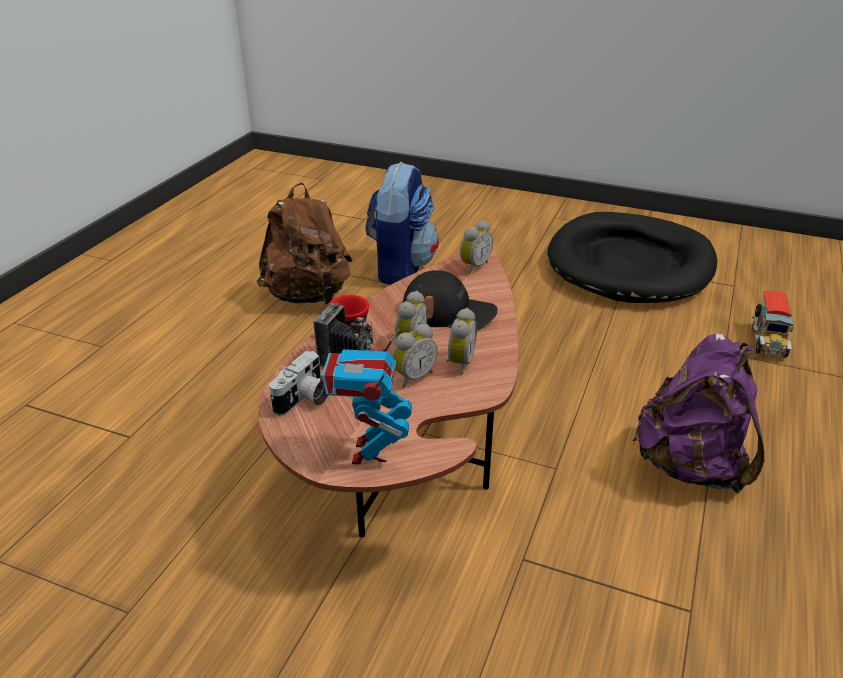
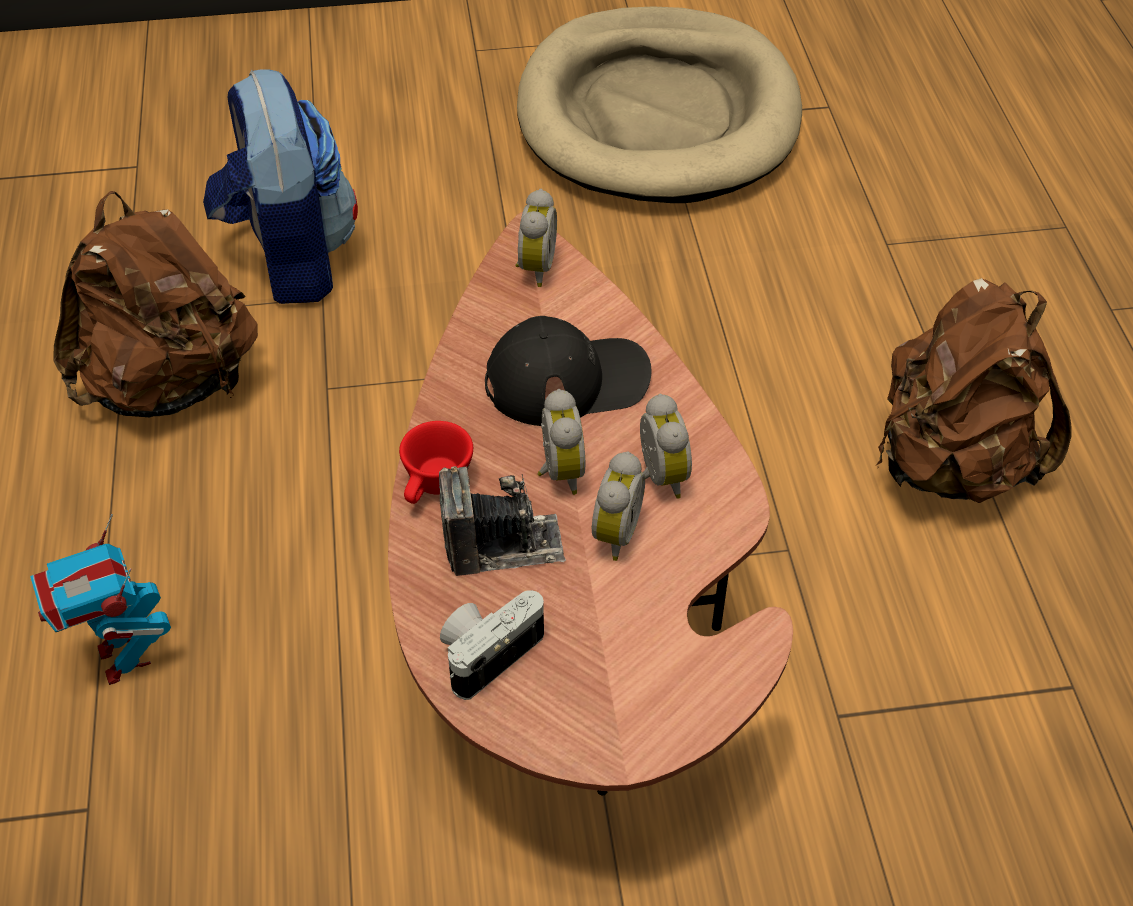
camera: 30 degrees left, 15 degrees up
camera [269,351,328,416] -> camera turned 135 degrees counterclockwise [440,590,544,700]
toy robot [320,329,412,464] -> toy robot moved to [30,514,171,685]
black dog bed [547,212,717,303] -> beige dog bed [517,6,802,203]
purple backpack [633,334,764,493] -> brown backpack [876,278,1072,503]
toy truck [751,290,794,358] -> none

